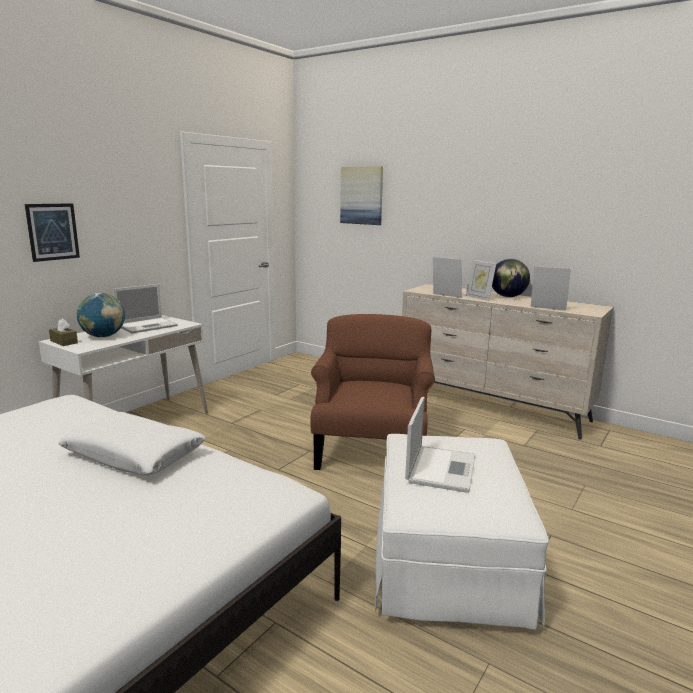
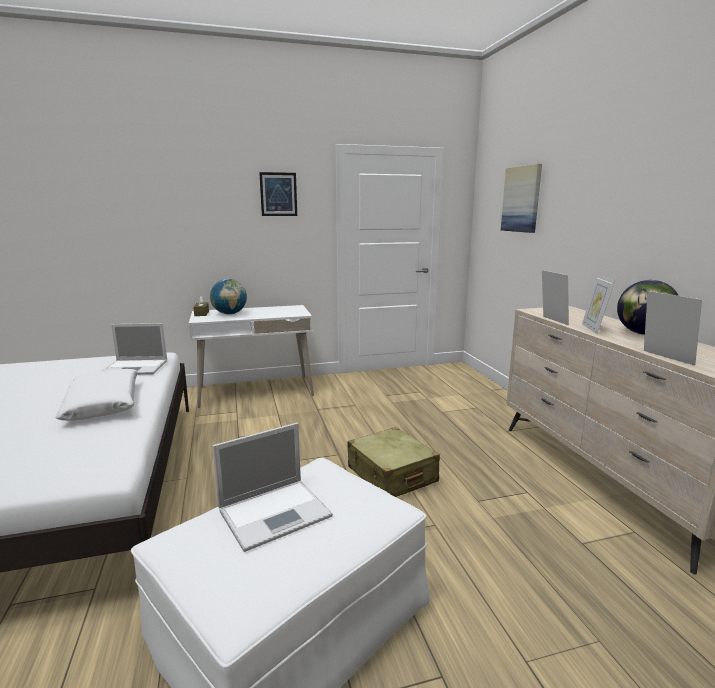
camera: 40 degrees right, 0 degrees up
picture [25,203,80,262] -> picture moved to [259,172,297,216]
laptop [113,284,178,334] -> laptop moved to [103,323,167,375]
brown armchair [310,314,435,470] -> beige suitcase [347,427,440,497]

